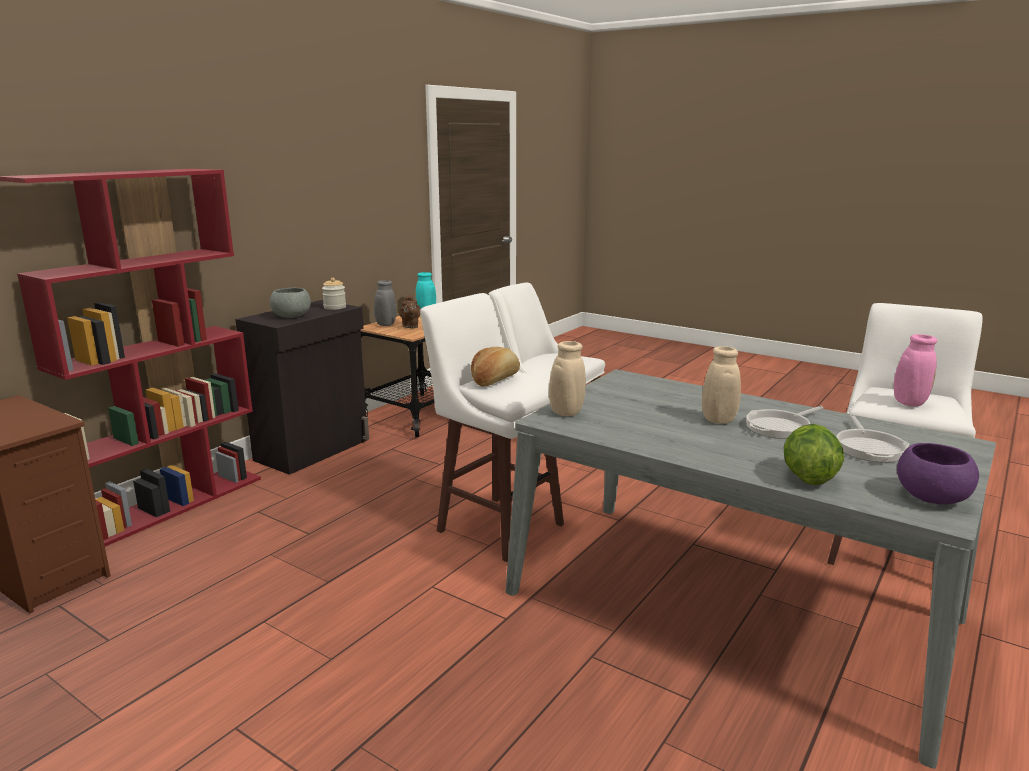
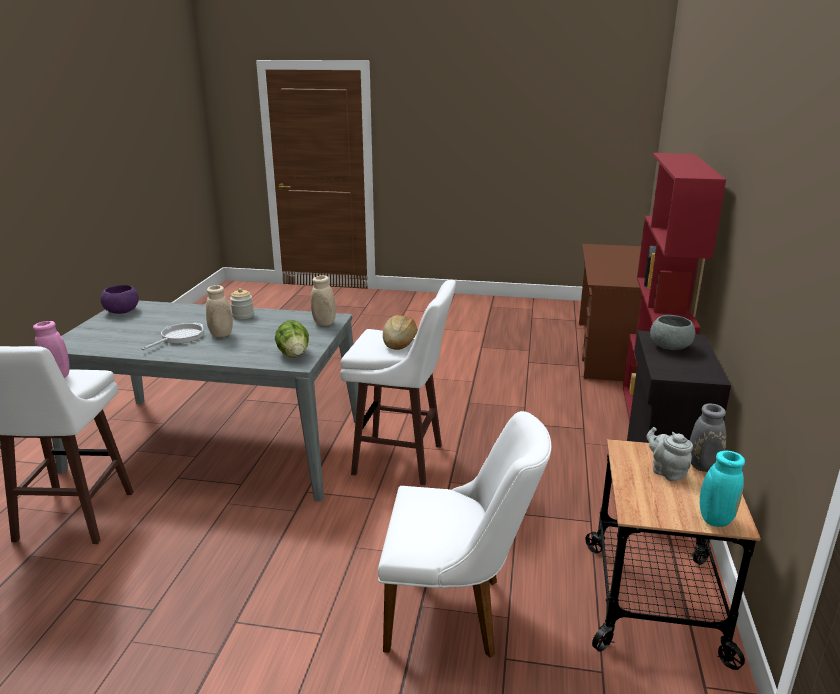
camera: 155 degrees right, 5 degrees up
jar [322,278,346,310] -> jar moved to [230,288,254,319]
brown teapot [399,295,421,328] -> grey teapot [647,427,693,481]
lettuce [784,424,844,485] -> lettuce moved to [275,320,309,358]
frying pan [837,414,909,462] -> none

